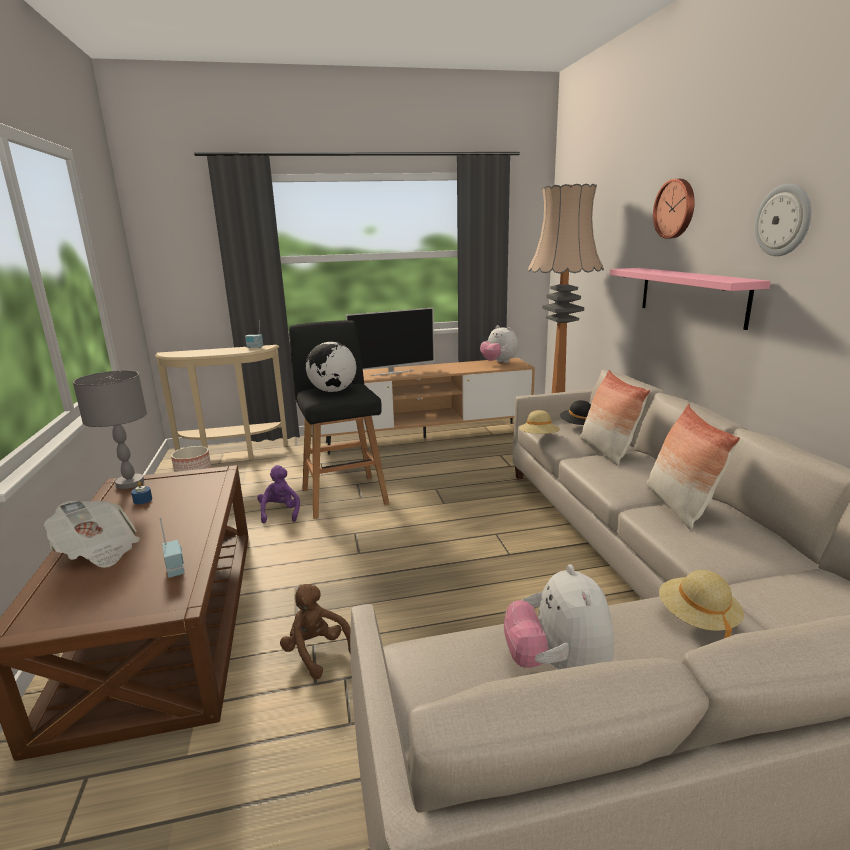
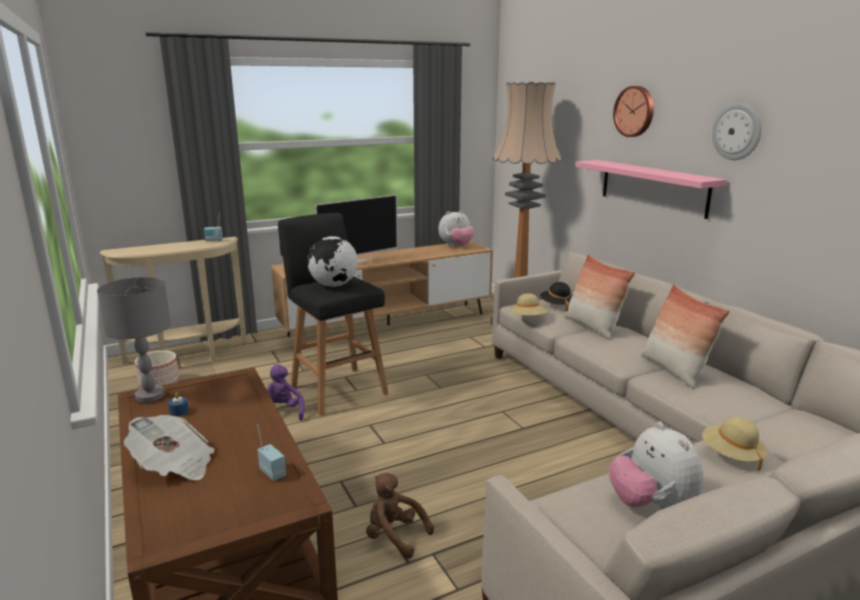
camera: 15 degrees left, 0 degrees up
plush toy [480,325,518,363] -> plush toy turned 60 degrees counterclockwise [438,210,474,247]

